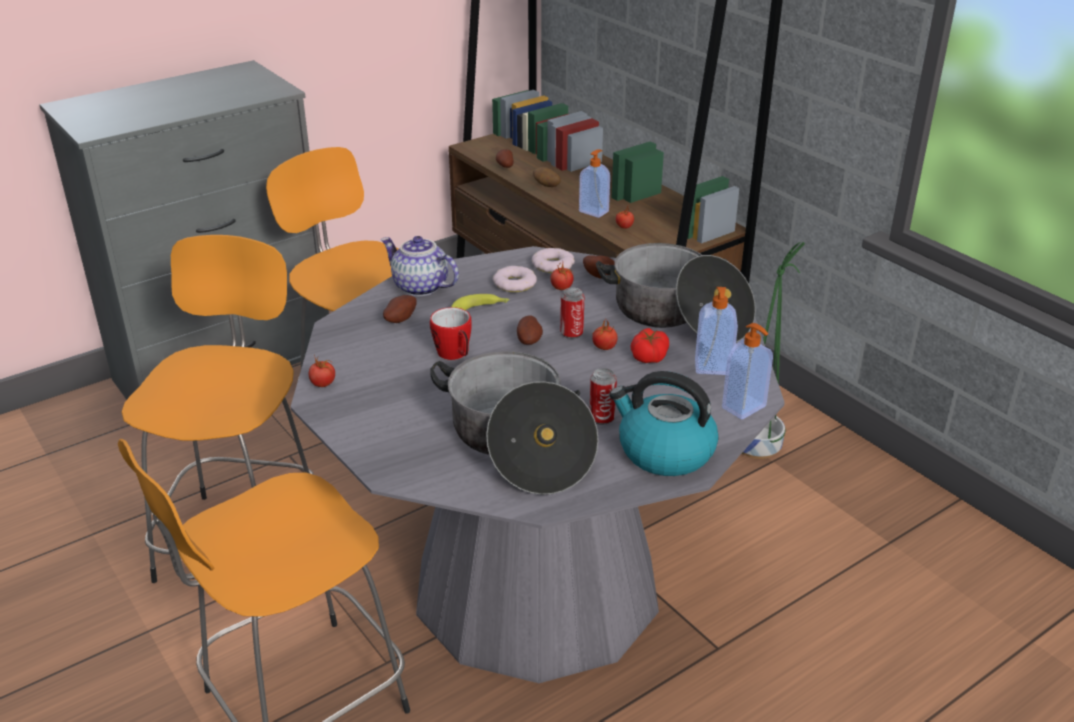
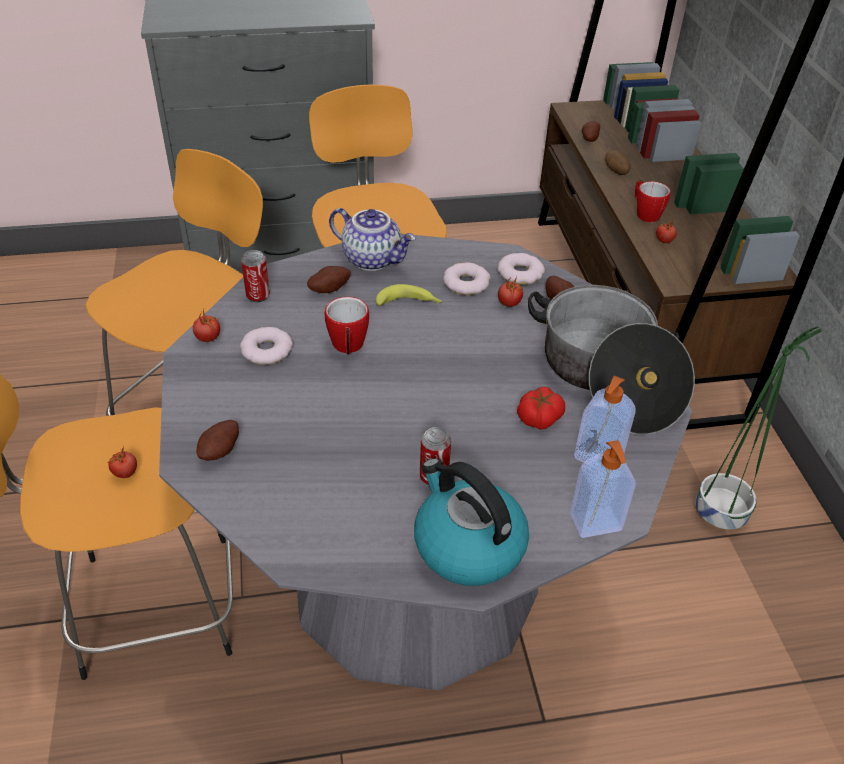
camera: 25 degrees right, 10 degrees up
teapot [381,236,459,296] -> teapot turned 150 degrees clockwise [329,208,416,271]
cooking pot [430,351,599,495] -> none
potato [517,315,543,345] -> potato moved to [196,420,239,461]
can [560,287,584,339] -> can moved to [241,250,270,302]
soap dispenser [579,149,610,218] -> mug [635,180,671,222]
tomato [592,318,618,350] -> tomato moved to [108,446,137,478]
none -> donut [240,327,293,365]

